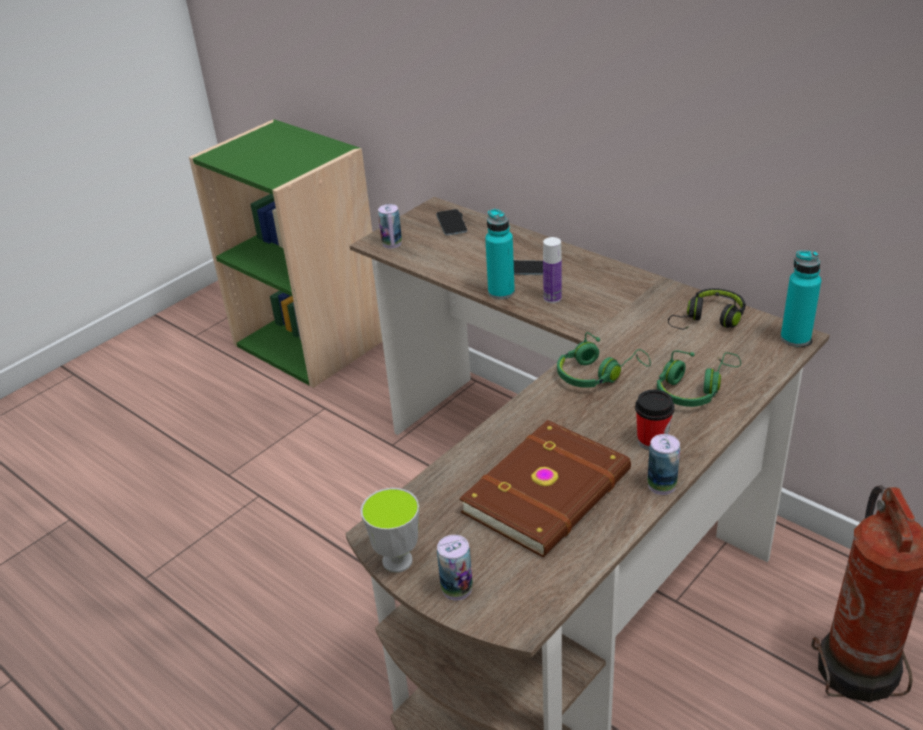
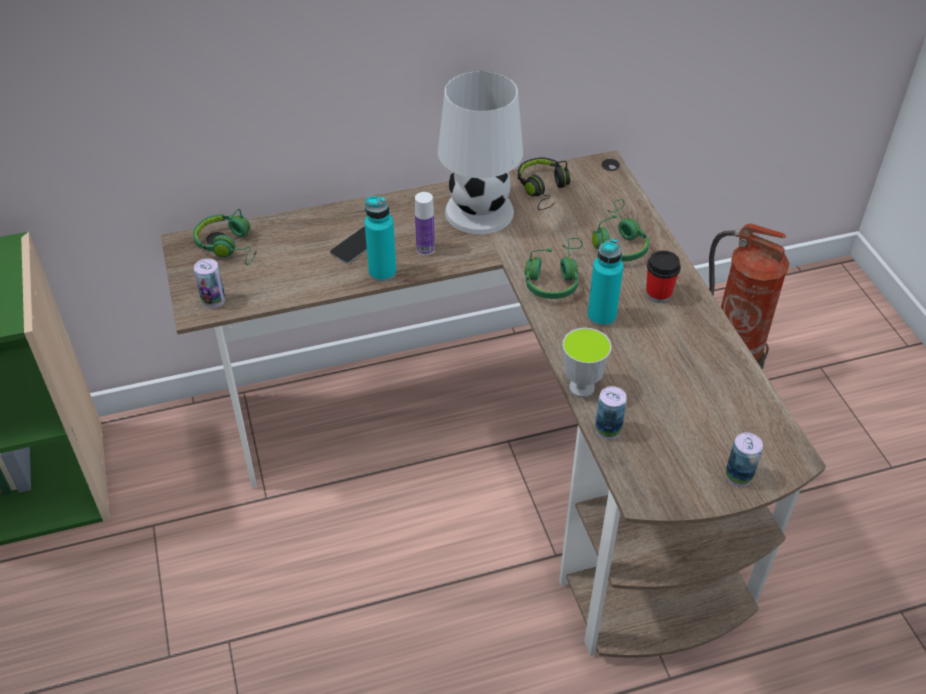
camera: 60 degrees left, 10 degrees up
cup [361,488,419,573] -> cup moved to [563,328,611,397]
phone [436,209,467,235] -> green headphones [193,209,257,265]
brown book [459,420,631,557] -> none
can [647,434,680,495] -> can moved to [595,386,627,440]
turquoise bottle [780,251,821,347] -> turquoise bottle moved to [587,238,624,327]
none -> white table lamp [438,71,523,234]

